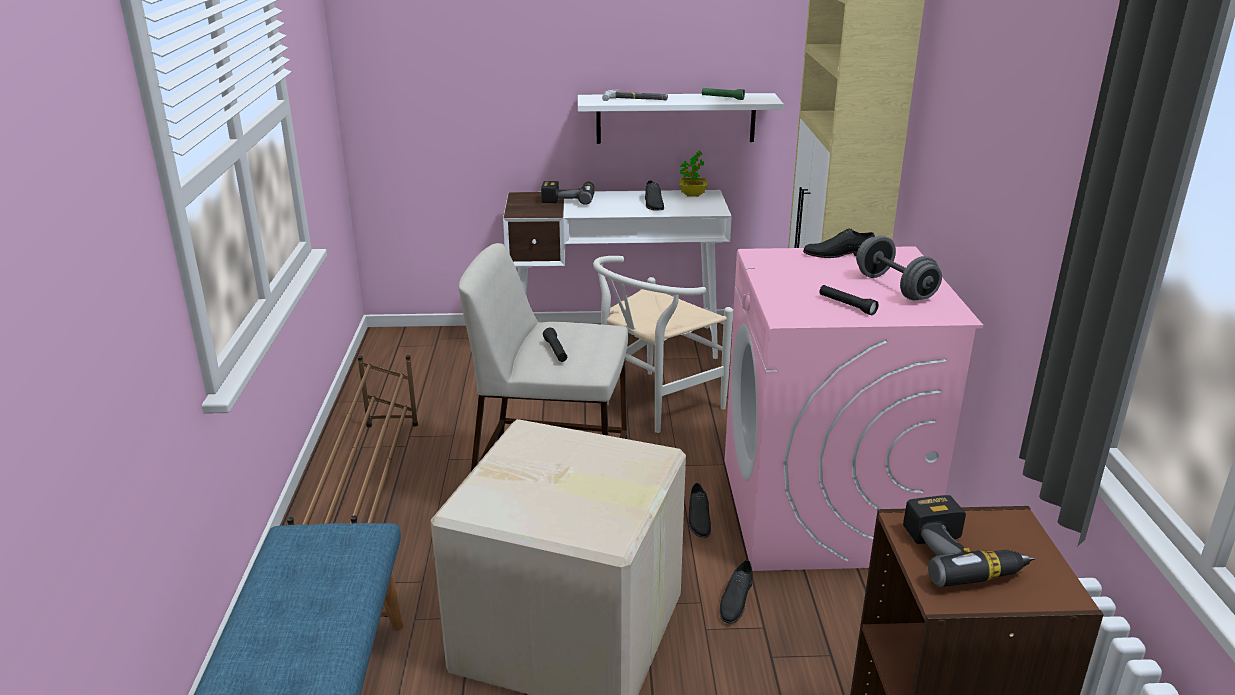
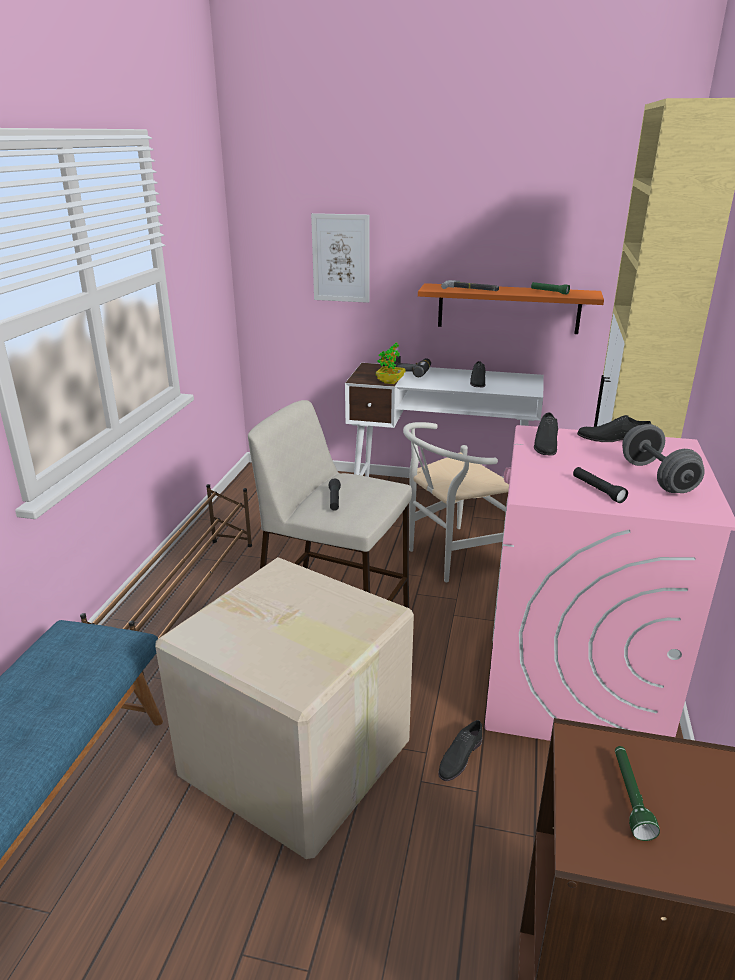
camera: 15 degrees right, 0 degrees up
white shelf [578,93,784,144] -> orange shelf [418,283,604,334]
potted plant [679,150,707,197] -> potted plant moved to [376,343,406,384]
black shoe [688,483,711,538] -> black shoe moved to [534,412,558,456]
power drill [903,495,1035,587] -> green flashlight [615,746,660,841]
none -> picture [311,213,370,303]

